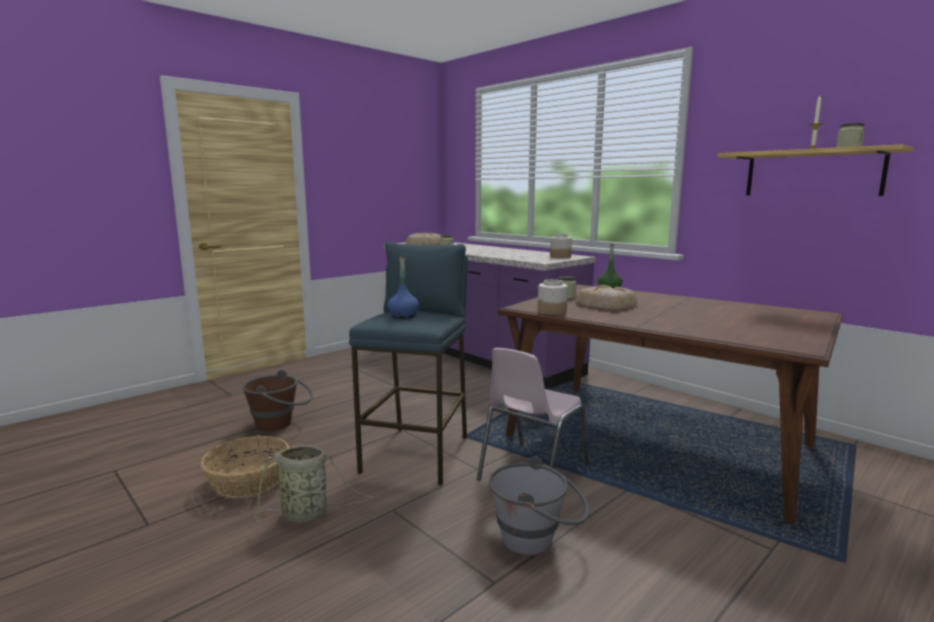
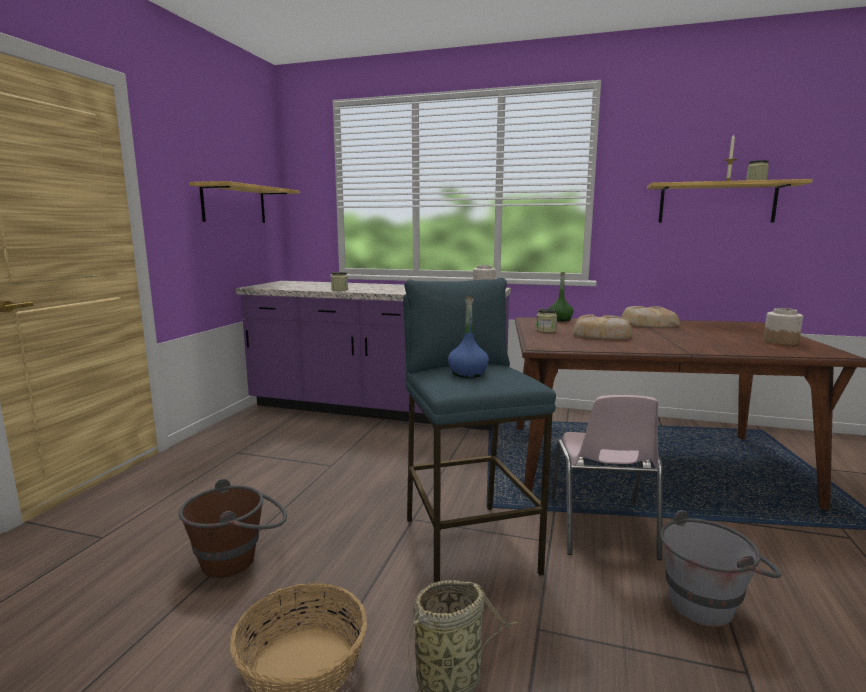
camera: 30 degrees left, 0 degrees up
bread [406,233,441,245] -> bread moved to [621,306,680,327]
jar [538,279,568,315] -> jar moved to [763,308,803,345]
none -> shelf [189,181,300,223]

